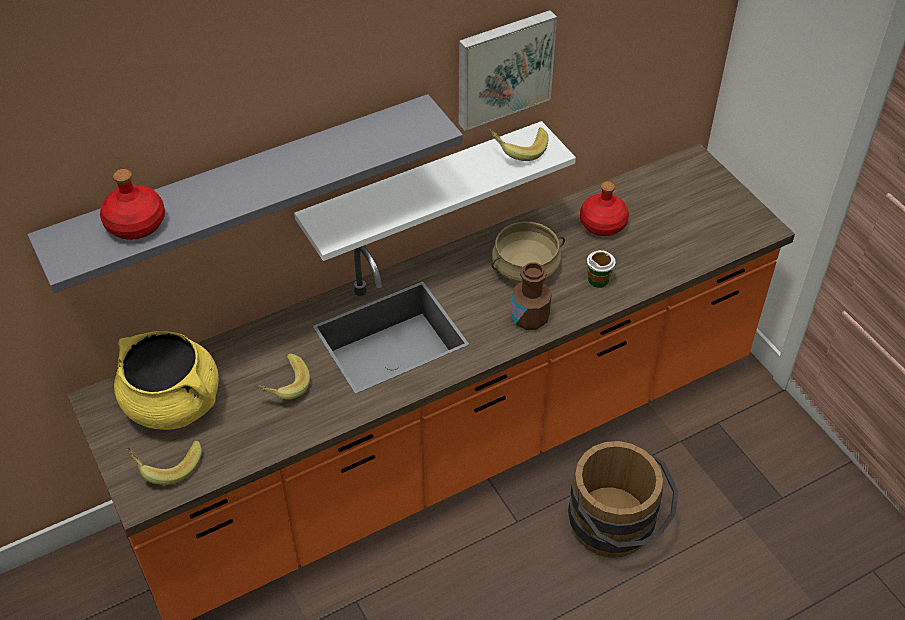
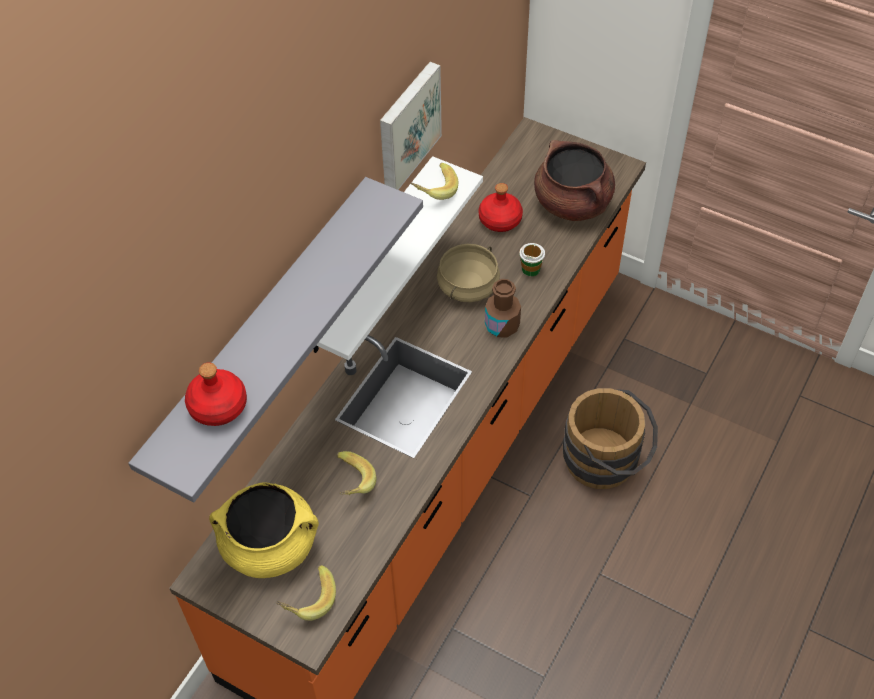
camera: 30 degrees left, 5 degrees up
none -> brown cooking pot [534,140,615,221]

